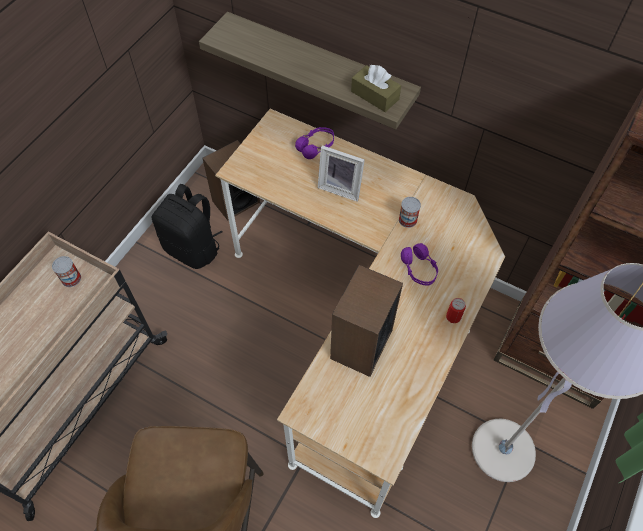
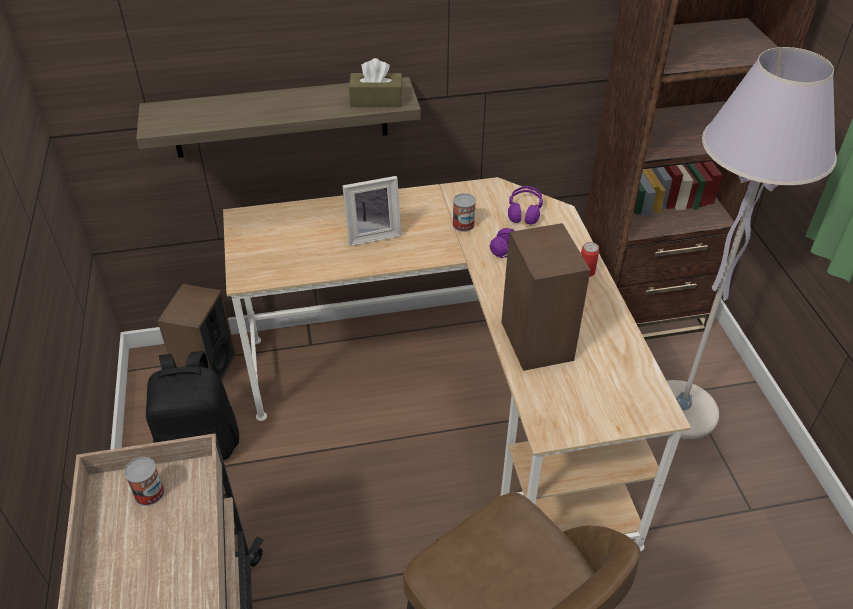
camera: 40 degrees left, 15 degrees down
purple headphones [295,127,334,159] -> purple headphones moved to [508,186,543,225]

